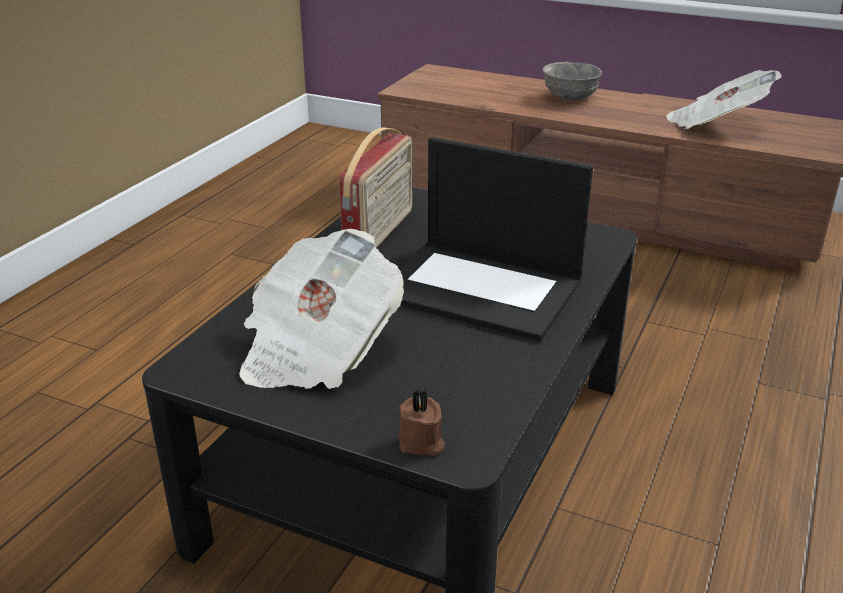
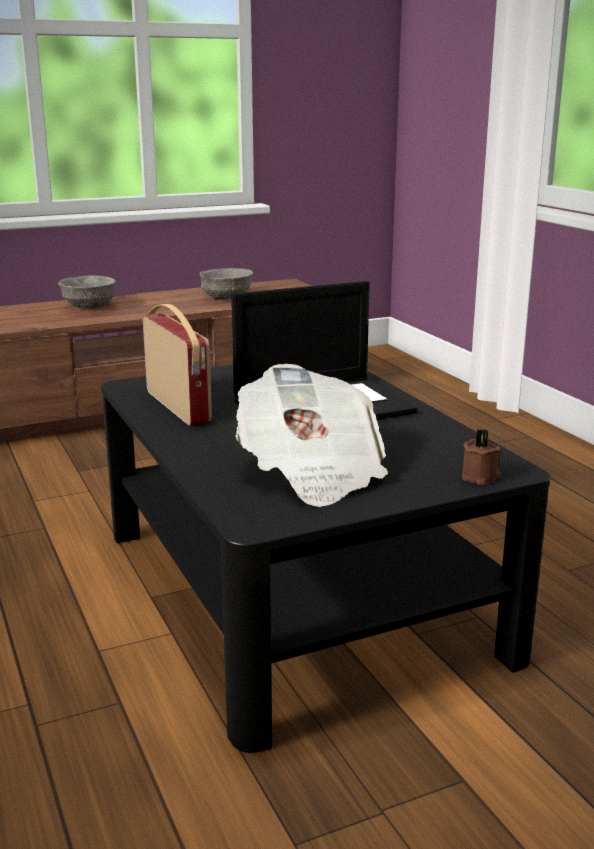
camera: 50 degrees left, 10 degrees down
newspaper [666,70,782,129] -> grey bowl [199,268,253,299]

